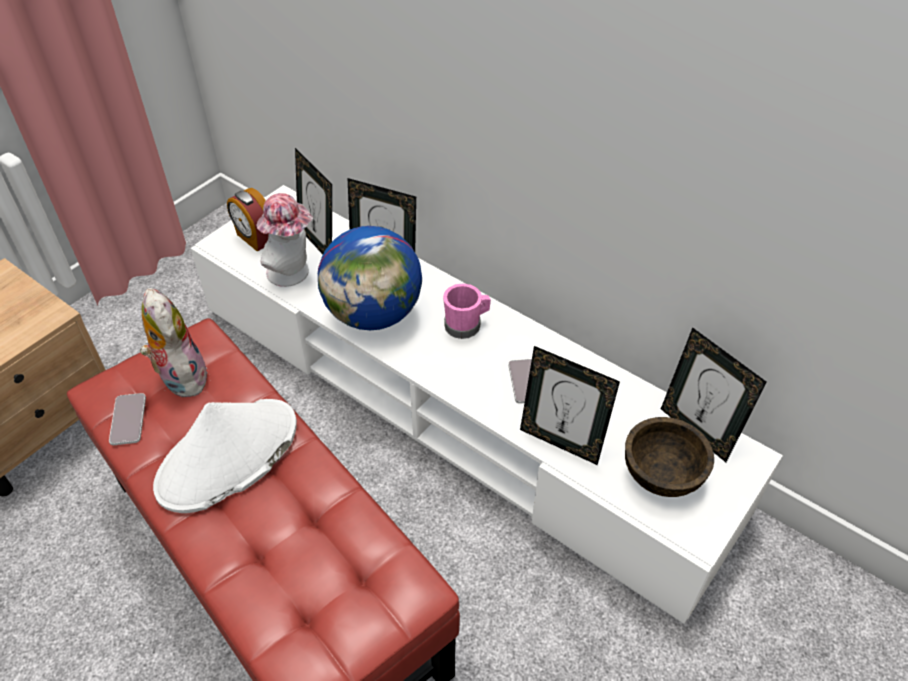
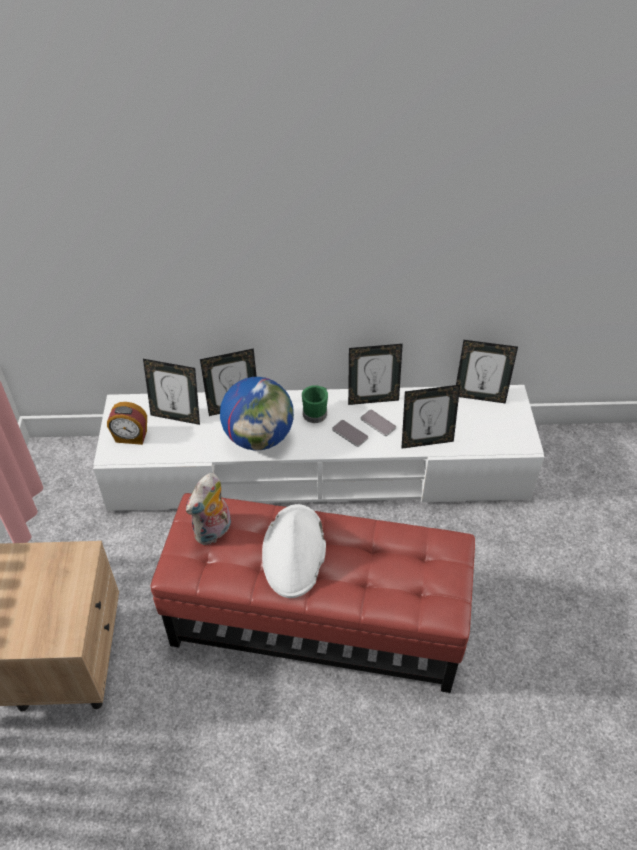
camera: 40 degrees left, 0 degrees up
phone [109,393,146,445] -> phone moved to [332,420,368,447]
plush toy [140,288,208,397] -> plush toy turned 75 degrees counterclockwise [186,473,231,545]
hat [256,193,313,287] -> none
pink mug [443,284,491,339] -> green mug [302,385,328,423]
brown bowl [625,417,714,497] -> none
none -> picture frame [348,344,403,405]

